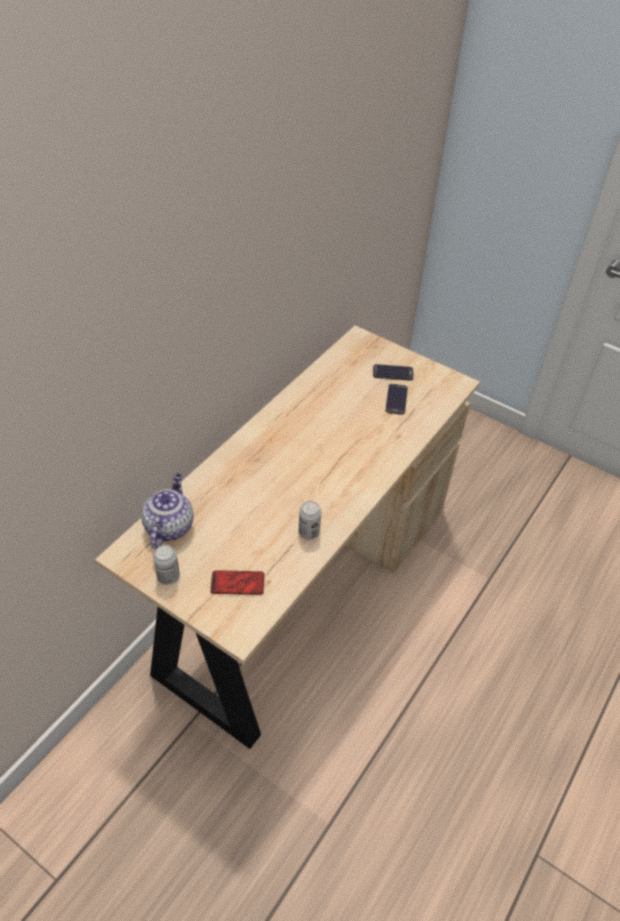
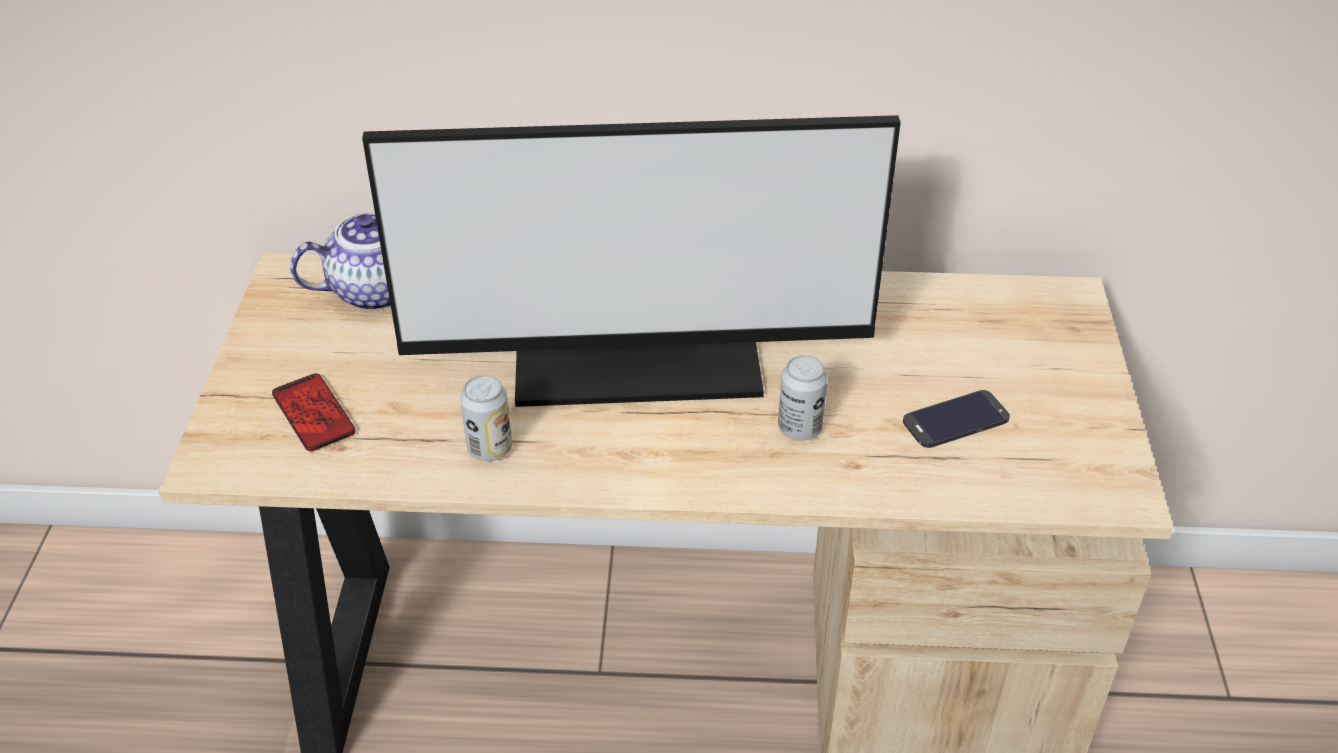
camera: 60 degrees right, 5 degrees down
can [153,545,180,585] -> can moved to [778,355,828,440]
phone [373,364,414,381] -> none
none -> monitor [362,115,901,407]

